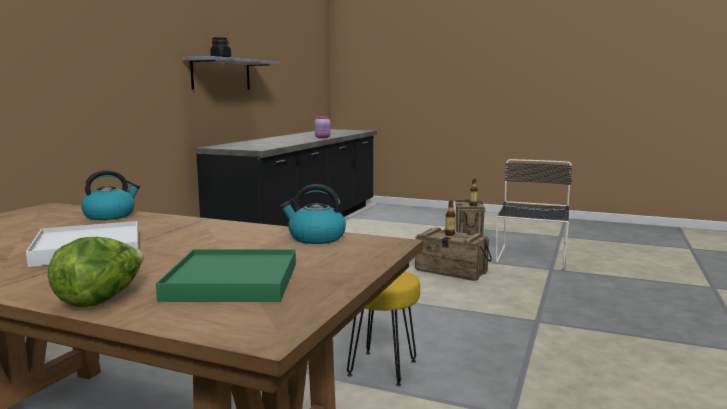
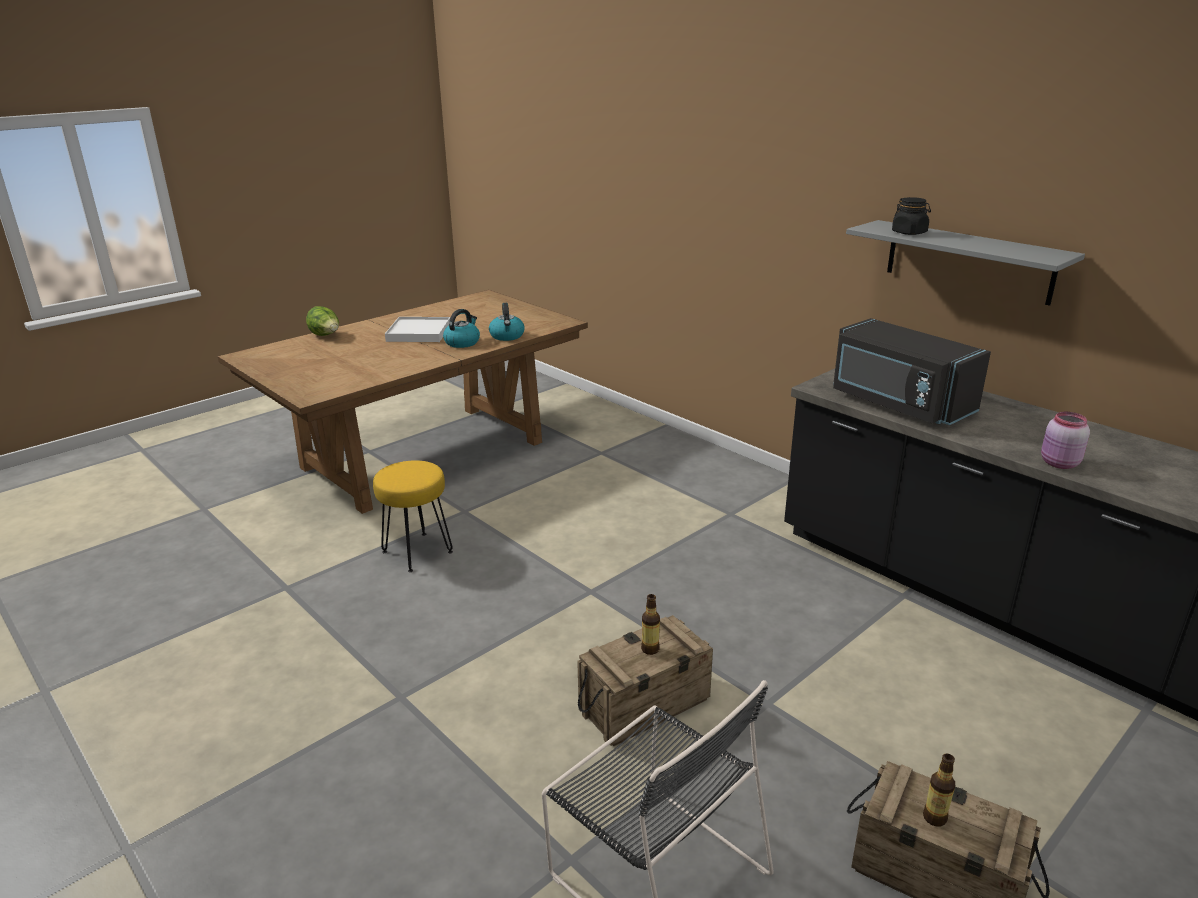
camera: 115 degrees right, 15 degrees up
green tray [156,249,296,302] -> none
kettle [280,184,346,244] -> kettle moved to [443,309,480,348]
none -> black microwave [833,318,991,425]

